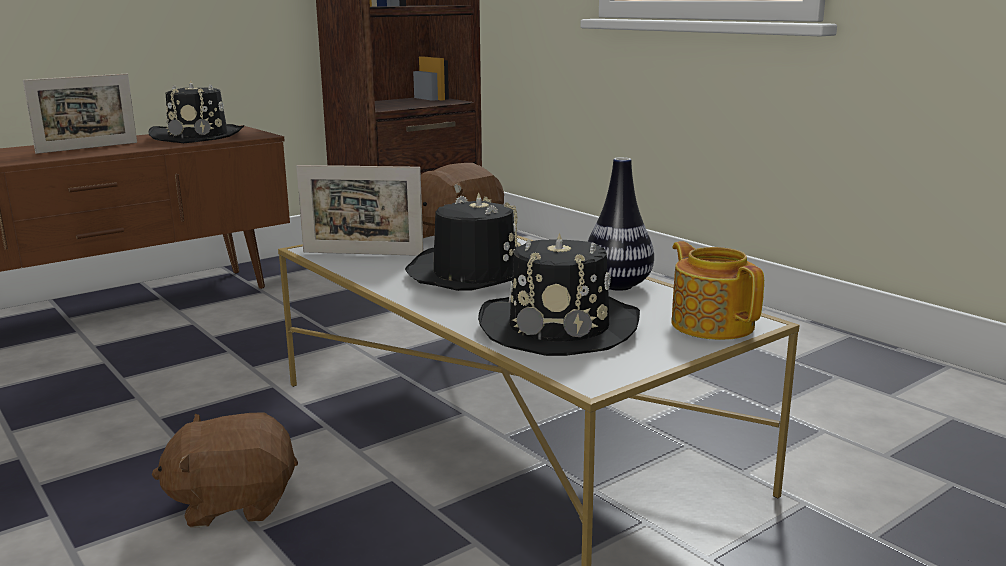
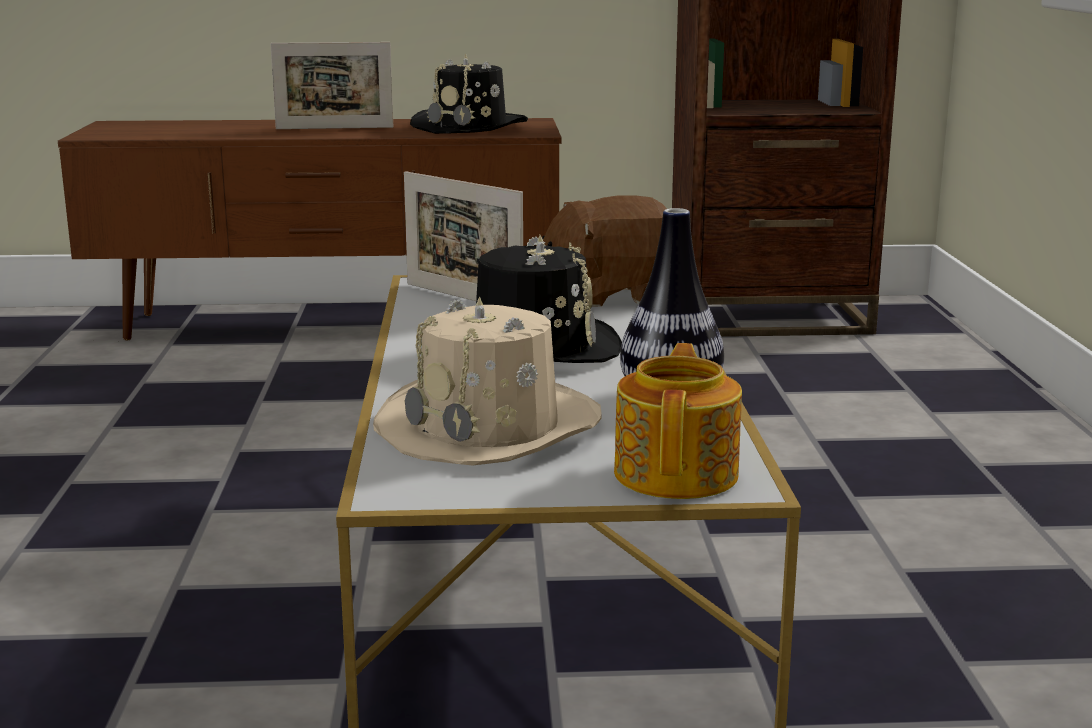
camera: 35 degrees right, 0 degrees up
brown plush toy [152,413,298,528] -> none
black hat [478,232,640,356] -> beige hat [373,296,602,466]

